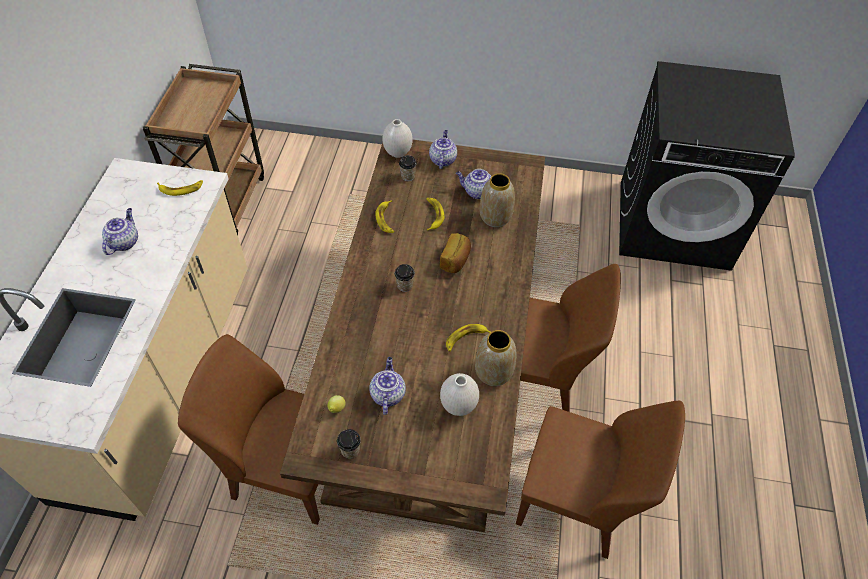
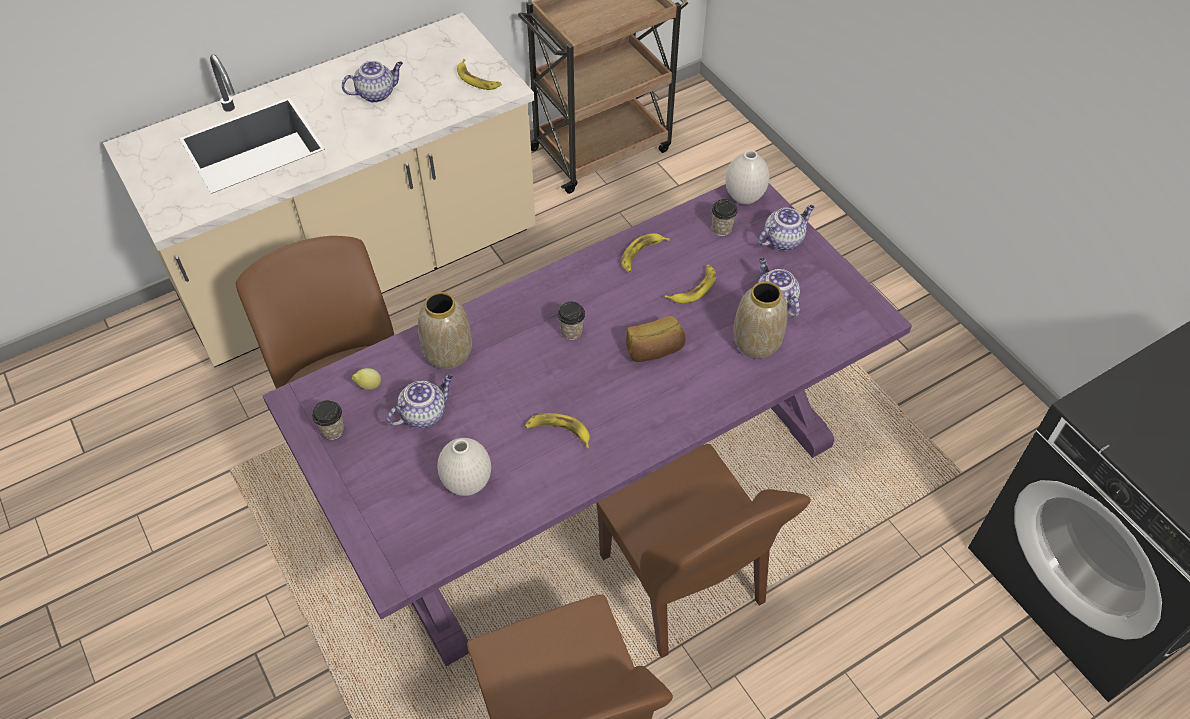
camera: 50 degrees right, 0 degrees up
brown dining table [280,140,545,532] -> purple dining table [262,184,912,666]
vase [475,330,517,386] -> vase moved to [418,292,472,369]

